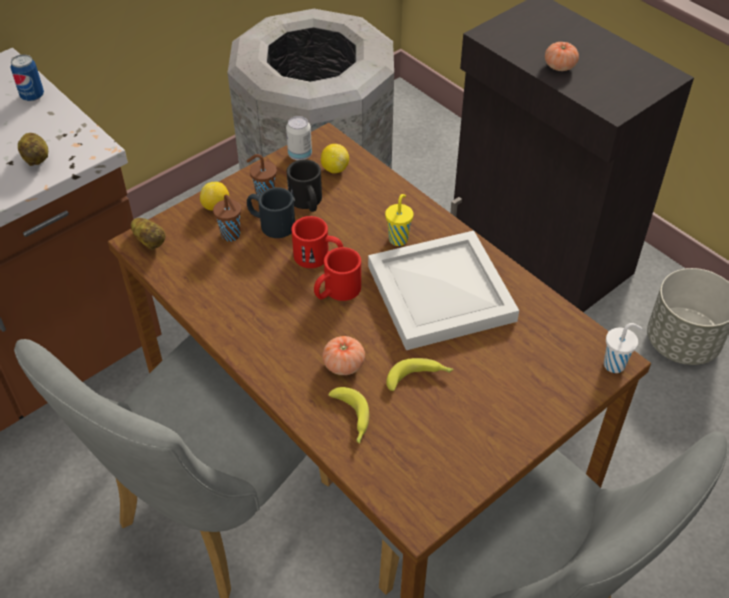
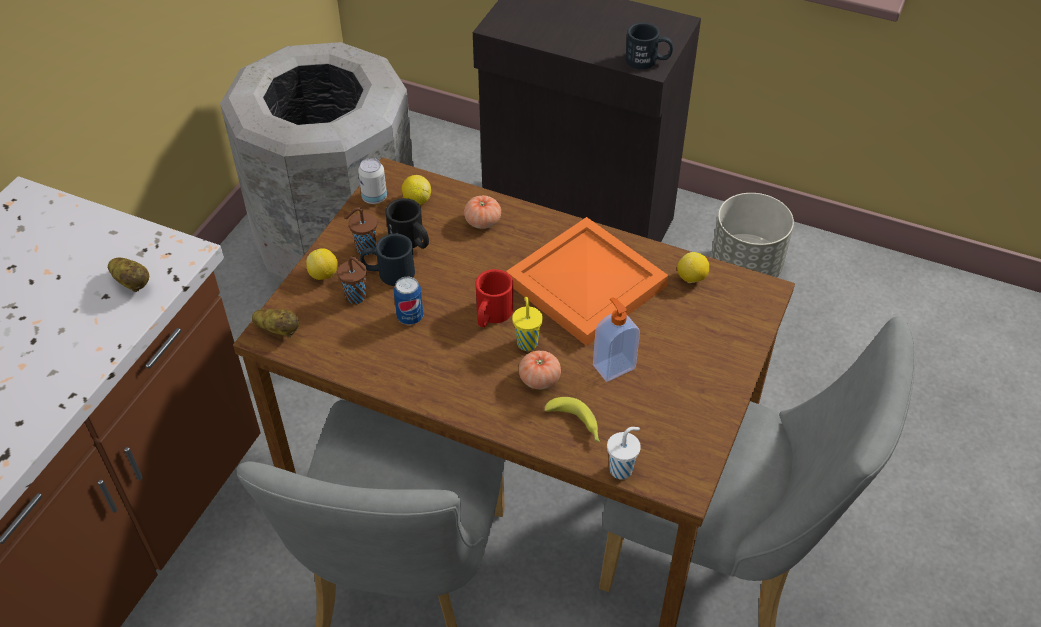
camera: 25 degrees left, 0 degrees up
can [10,54,44,102] -> can moved to [394,276,423,325]
red mug [291,216,343,268] -> none
white tray [368,231,519,350] -> orange tray [506,217,668,346]
yellow cup [385,194,413,246] -> yellow cup moved to [512,297,543,351]
banana [386,358,454,391] -> soap dispenser [593,297,640,382]
tomato [545,42,579,71] -> tomato moved to [464,195,501,229]
white cup [604,323,642,373] -> white cup moved to [607,427,641,479]
none -> black mug [625,22,673,69]
none -> lemon [677,252,709,283]

